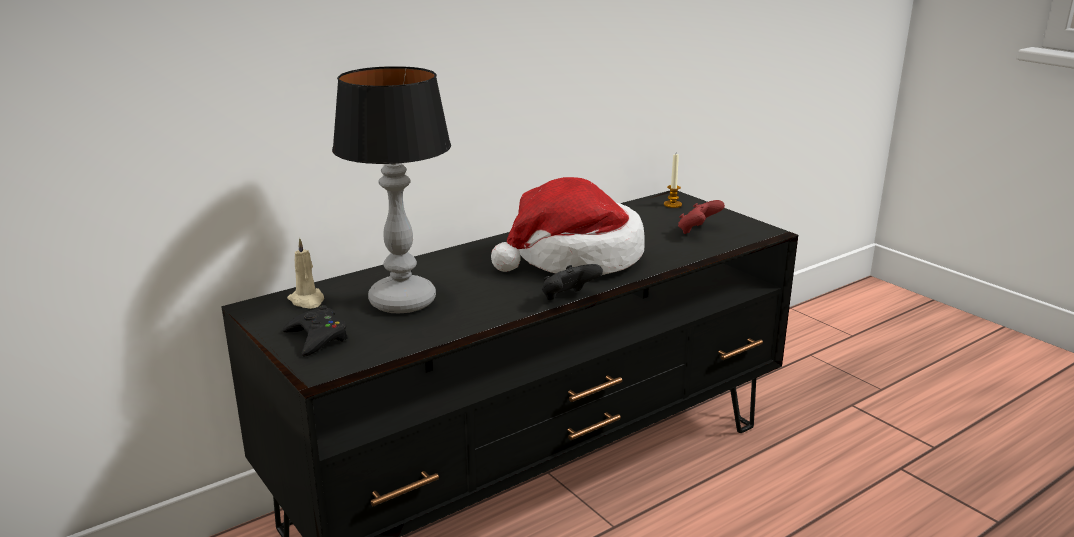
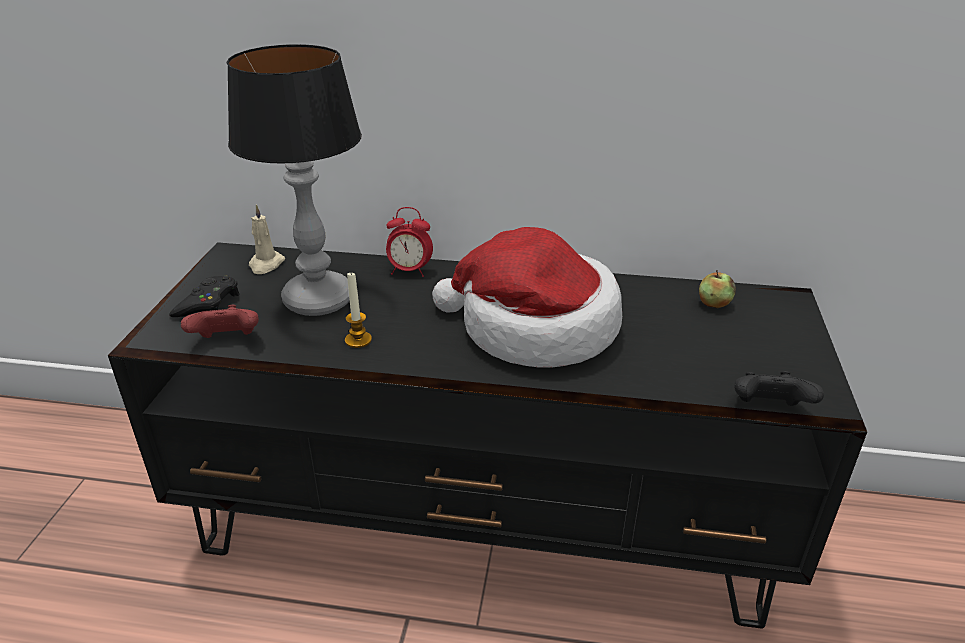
camera: 45 degrees right, 10 degrees up
black game controller [542,264,603,300] -> black game controller moved to [734,371,824,406]
candle [664,154,682,208] -> candle moved to [345,273,372,348]
red game controller [678,200,725,234] -> red game controller moved to [181,305,259,338]
none -> alarm clock [386,207,433,277]
none -> apple [699,270,736,308]

